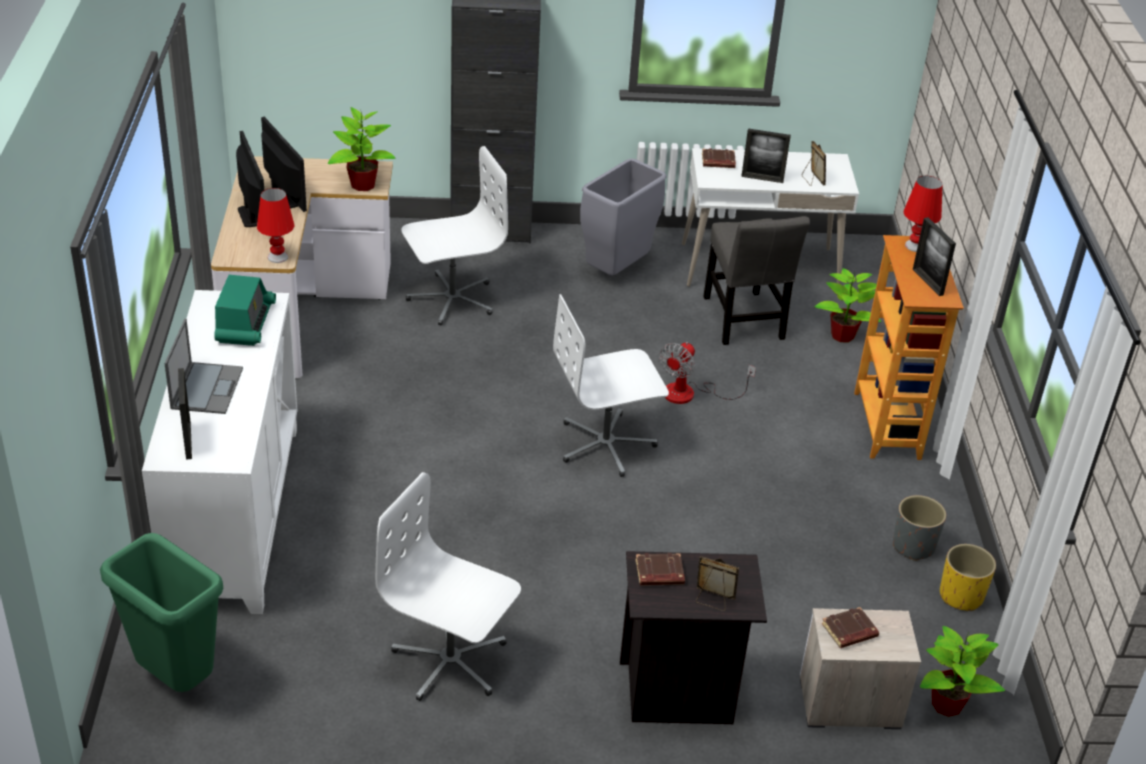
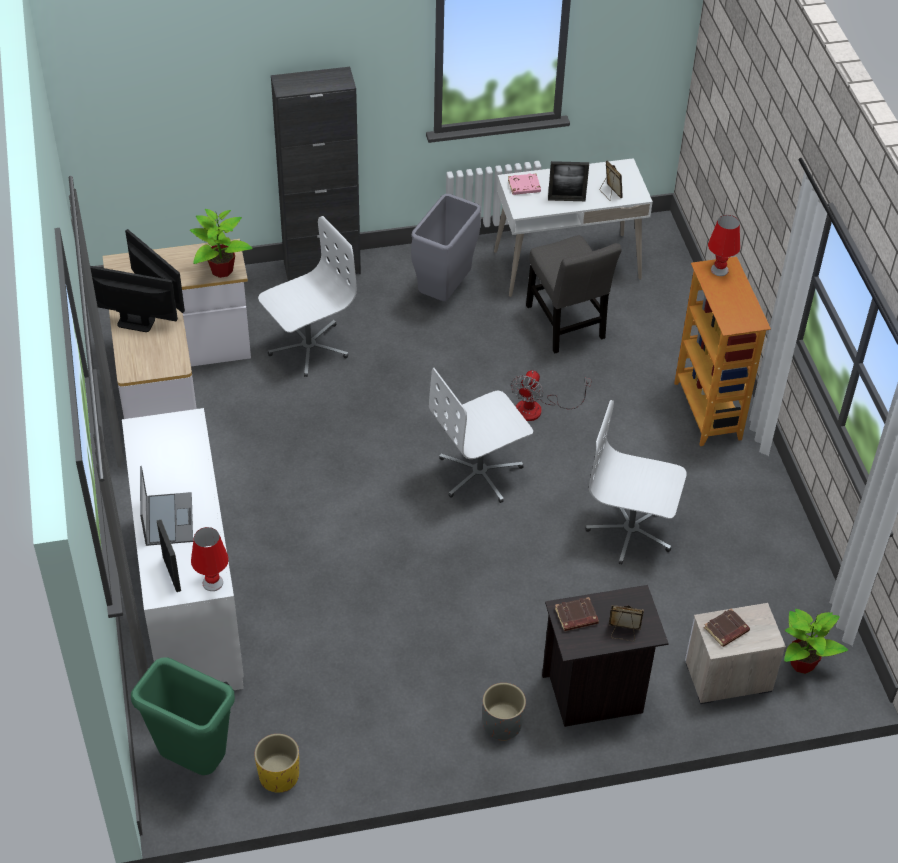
camera: 10 degrees left, 10 degrees up
radio [214,275,276,346] -> none
monitor [236,131,264,227] -> monitor turned 45 degrees counterclockwise [90,266,178,332]
red table lamp [257,188,294,263] -> red table lamp moved to [191,527,229,591]
white office chair [375,472,521,701] -> white office chair moved to [585,400,687,565]
brown book [702,148,736,168] -> pink book [508,173,541,195]
potted plant [814,268,881,342] -> none
grey planter [893,495,946,561] -> grey planter moved to [483,683,526,741]
picture frame [913,217,956,296] -> none
yellow planter [940,544,996,611] -> yellow planter moved to [254,734,299,793]

